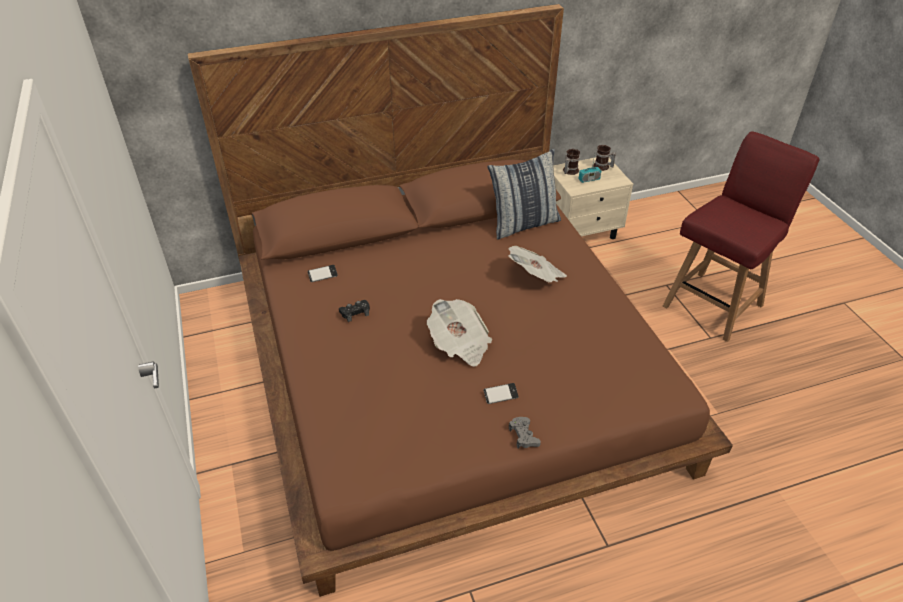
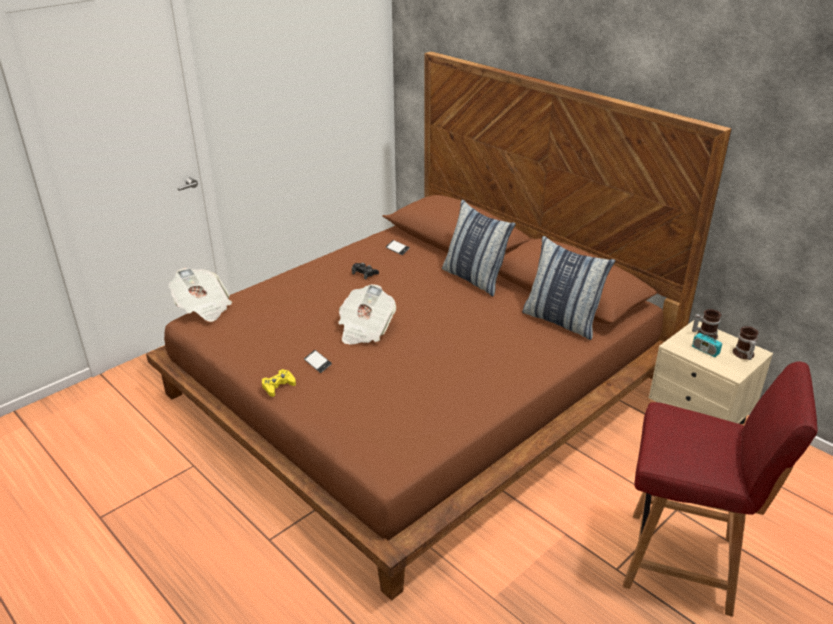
camera: 65 degrees right, 10 degrees down
newspaper [508,246,567,283] -> newspaper moved to [169,268,232,322]
grey game controller [509,417,541,448] -> yellow game controller [262,369,296,397]
none -> pillow [442,200,516,296]

